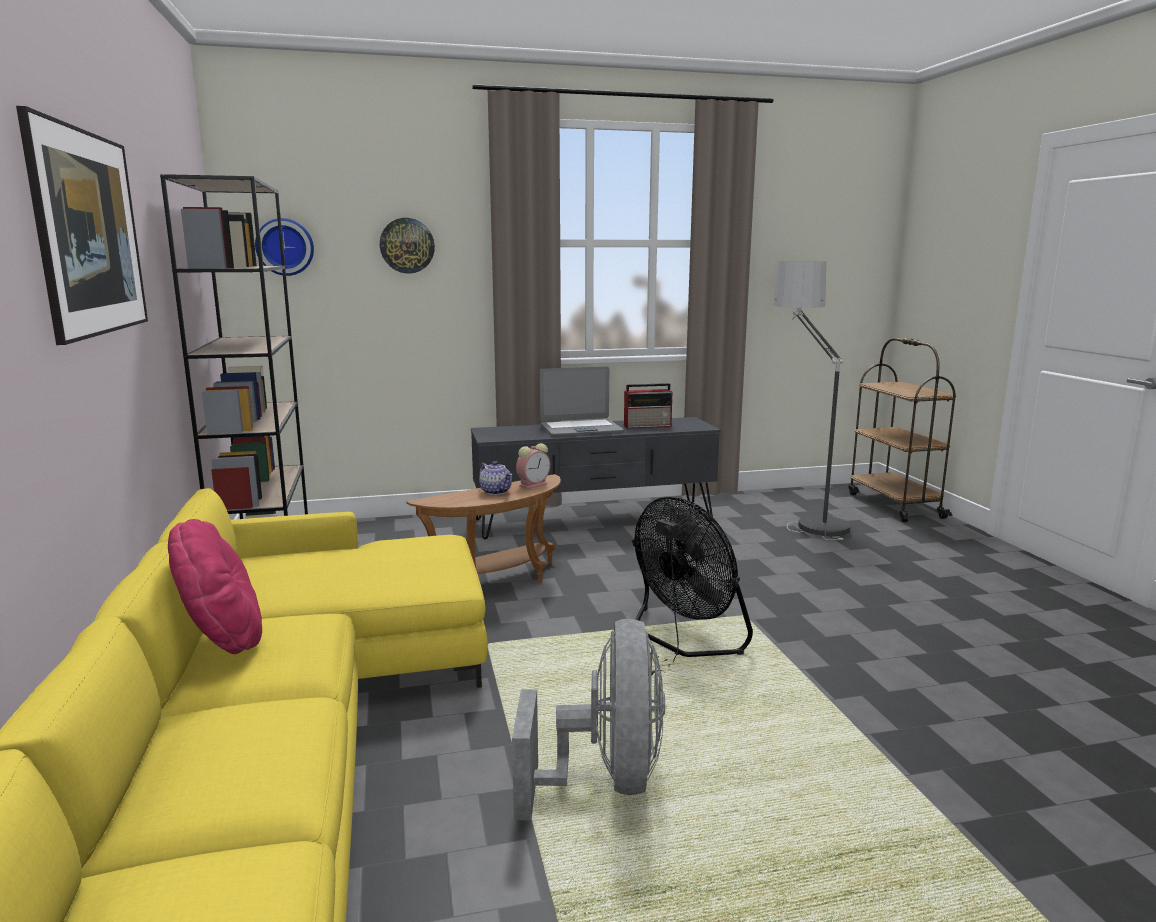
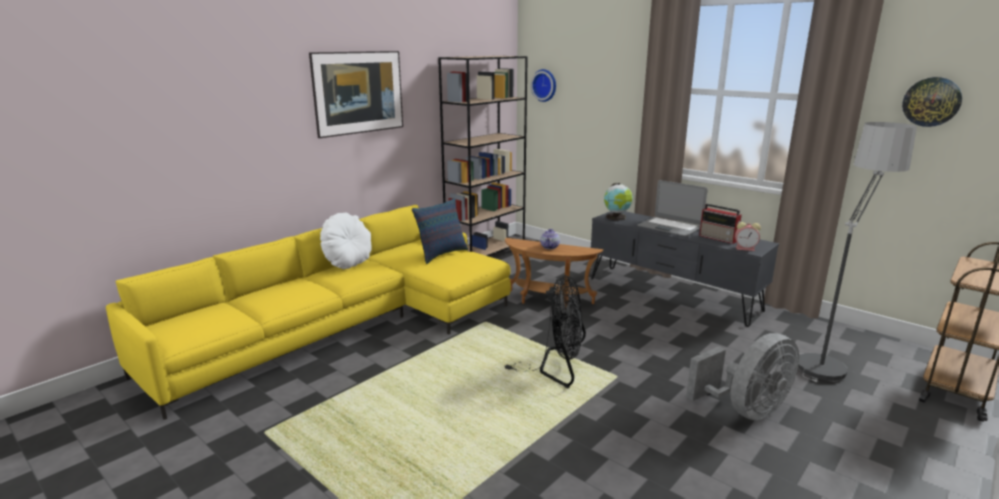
camera: 55 degrees right, 5 degrees up
pink pillow [168,519,262,654] -> white pillow [320,213,372,269]
wall clock [380,218,435,273] -> wall clock moved to [902,77,962,127]
grey fan [512,619,665,821] -> grey fan moved to [686,333,799,421]
alarm clock [516,443,550,489] -> alarm clock moved to [735,222,761,251]
none -> blue pillow [412,199,468,264]
none -> globe [604,183,633,221]

